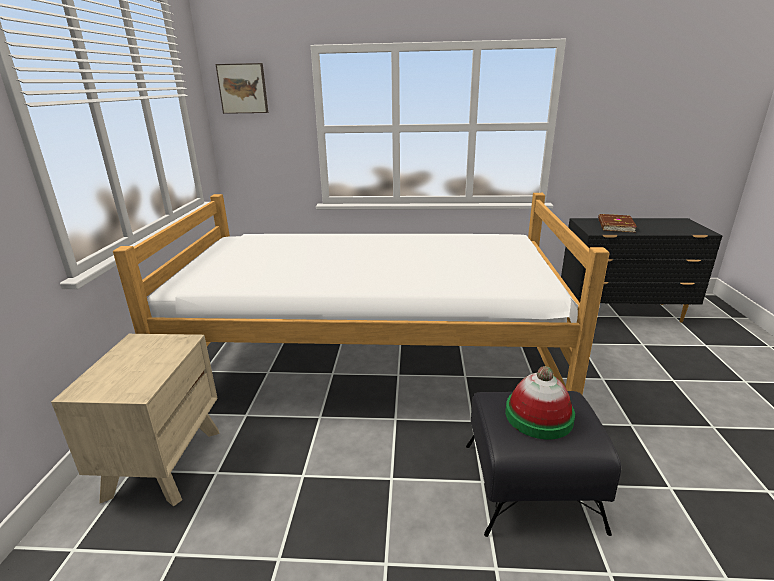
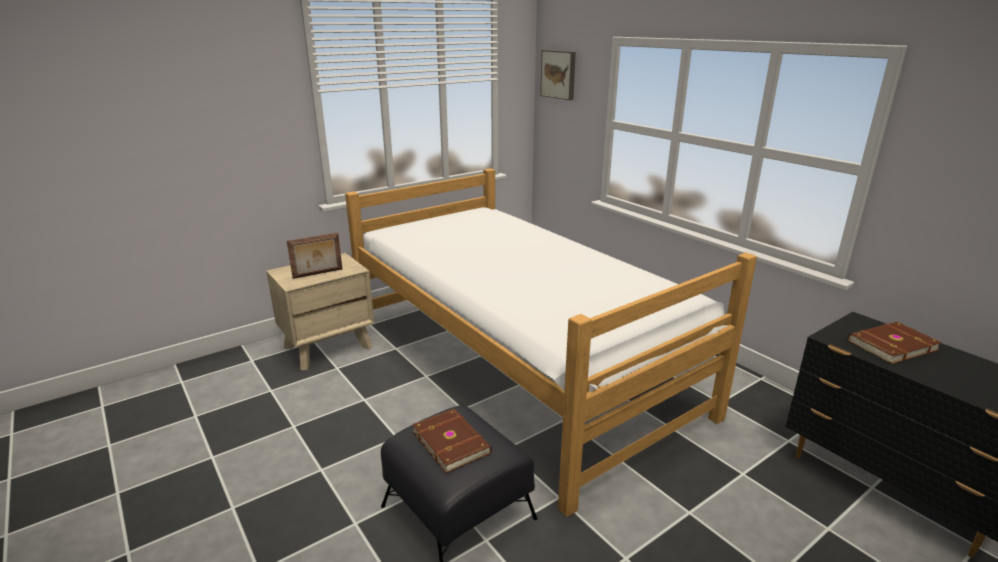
camera: 50 degrees right, 0 degrees up
hat [506,366,575,439] -> brown book [412,408,492,473]
none -> picture frame [287,233,342,279]

